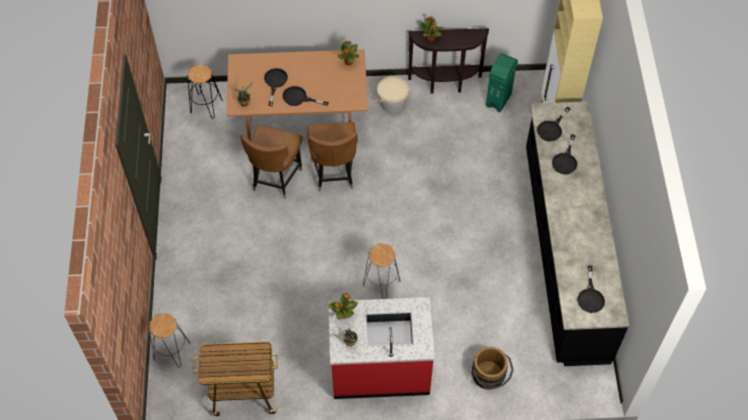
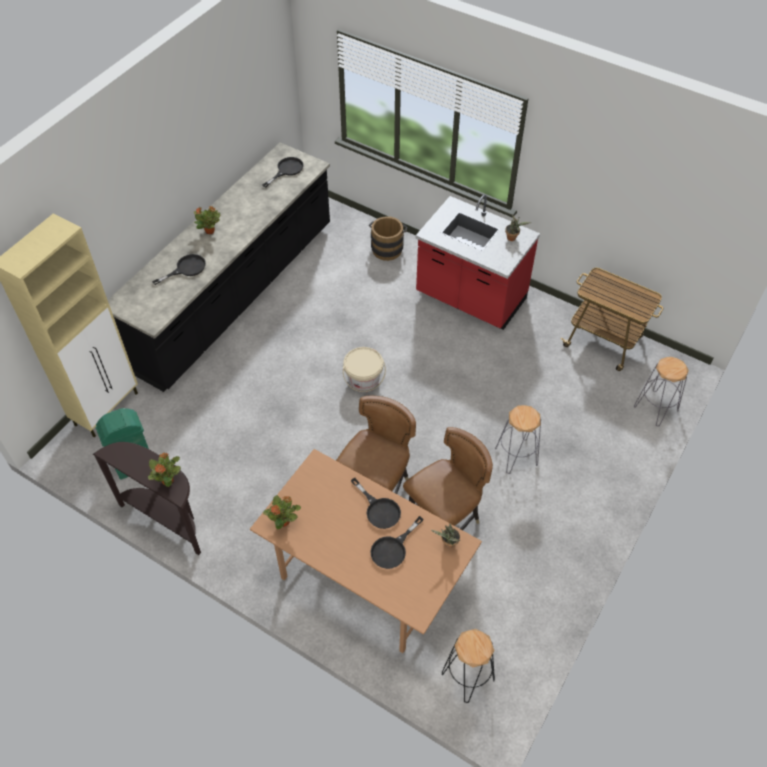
camera: 145 degrees left, 5 degrees down
potted plant [328,293,358,320] -> potted plant moved to [193,206,221,234]
grey stool [363,243,401,299] -> grey stool moved to [495,405,541,474]
beige bucket [376,76,409,113] -> beige bucket moved to [343,347,386,392]
black frying pan [537,107,571,141] -> none

